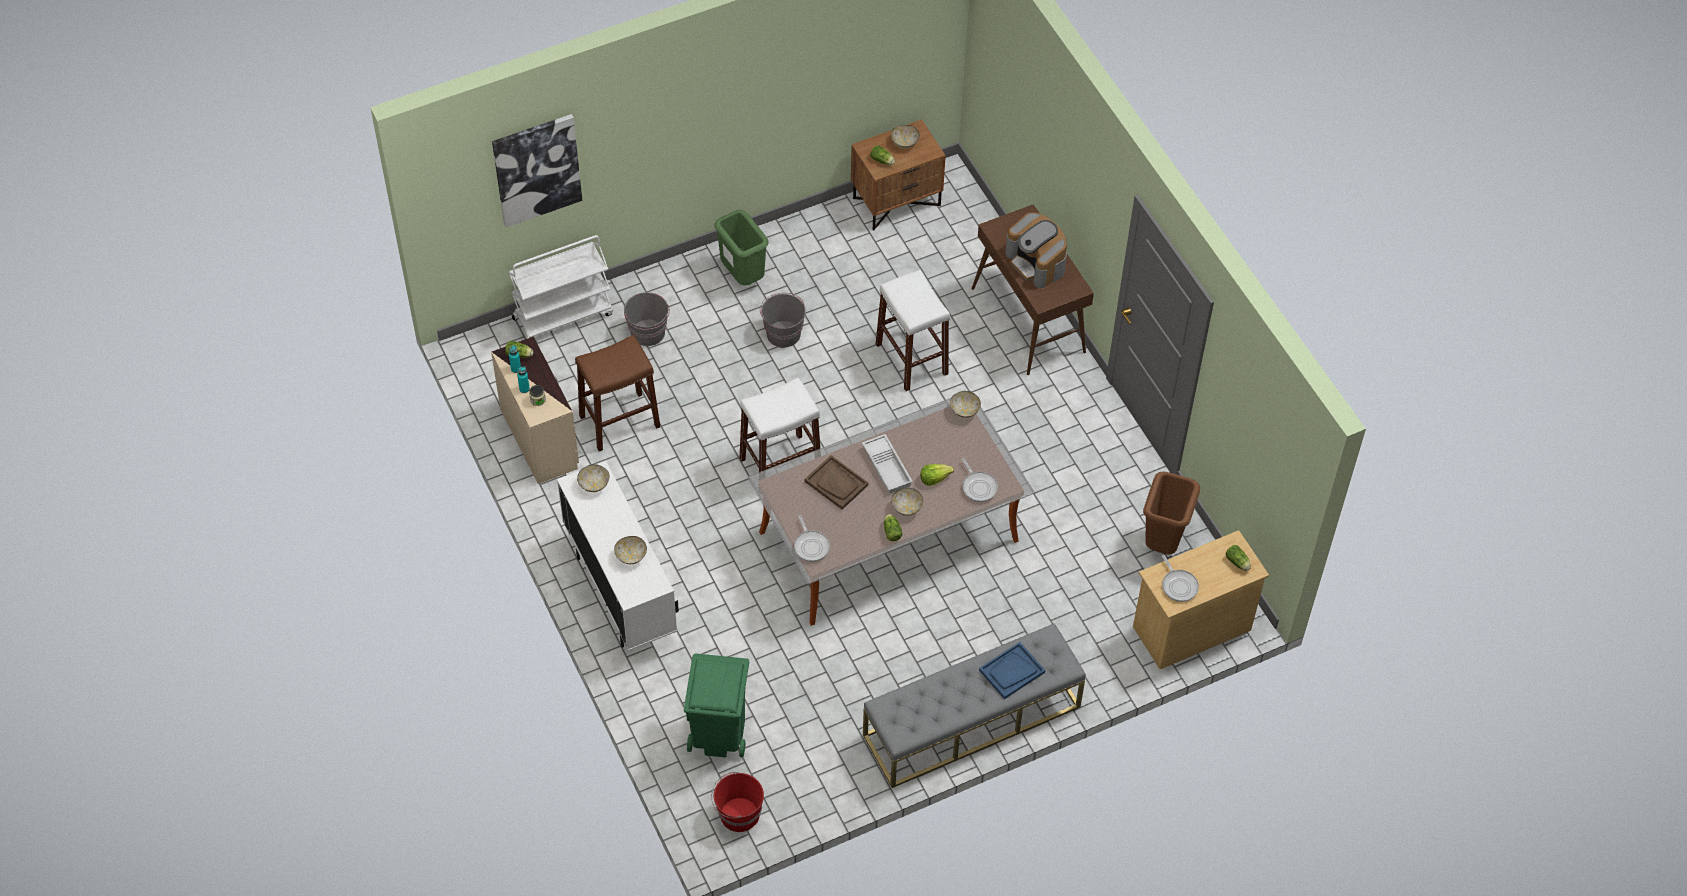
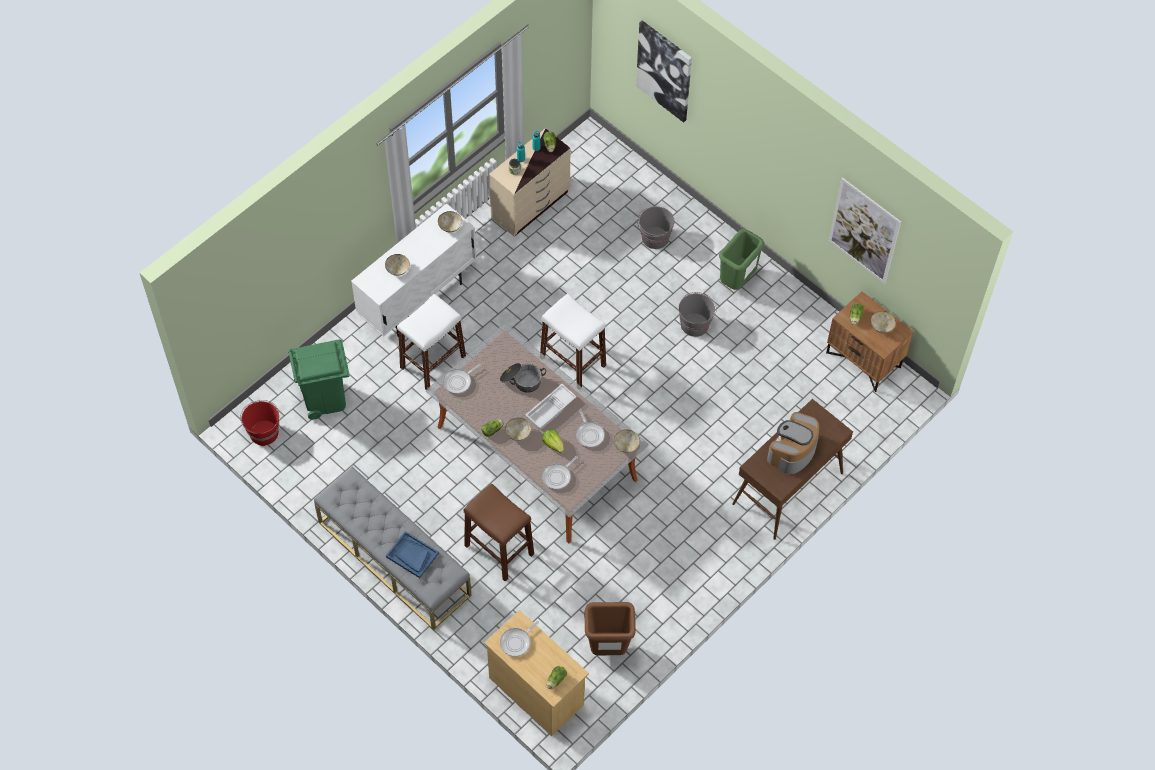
camera: 70 degrees right, 5 degrees up
white cart [509,235,613,339] -> none
brown stool [575,335,660,451] -> brown stool moved to [464,483,534,582]
brown tray [805,455,868,509] -> cooking pot [500,363,546,393]
white stool [876,270,950,391] -> white stool moved to [397,294,466,389]
none -> frying pan [576,409,605,448]
none -> picture [829,177,901,284]

